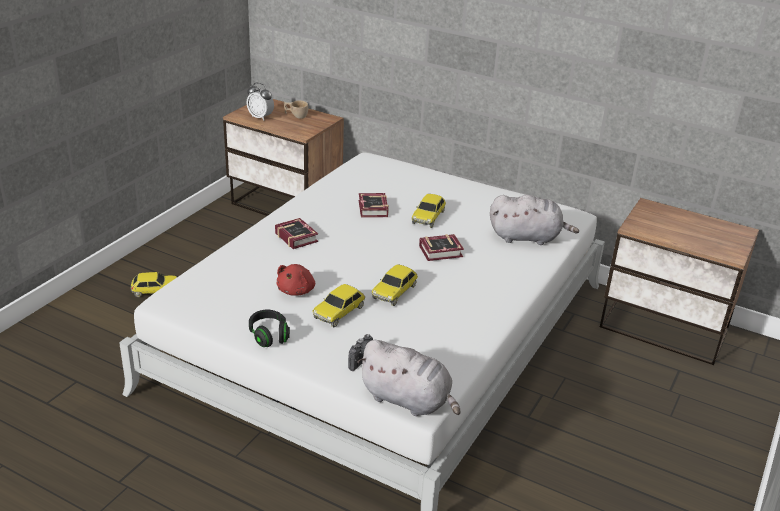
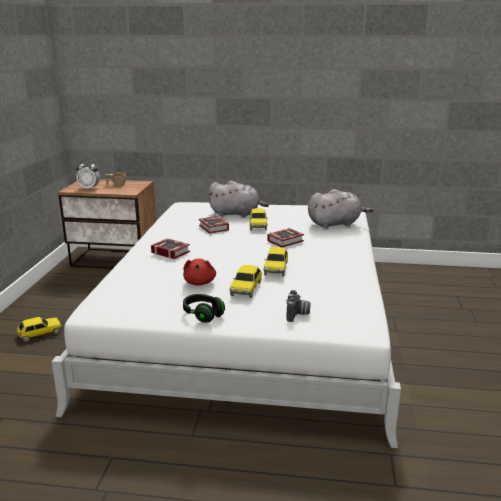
camera: 20 degrees left, 10 degrees down
grey plush toy [357,340,460,416] -> grey plush toy moved to [208,181,269,217]
nightstand [600,198,759,365] -> none

